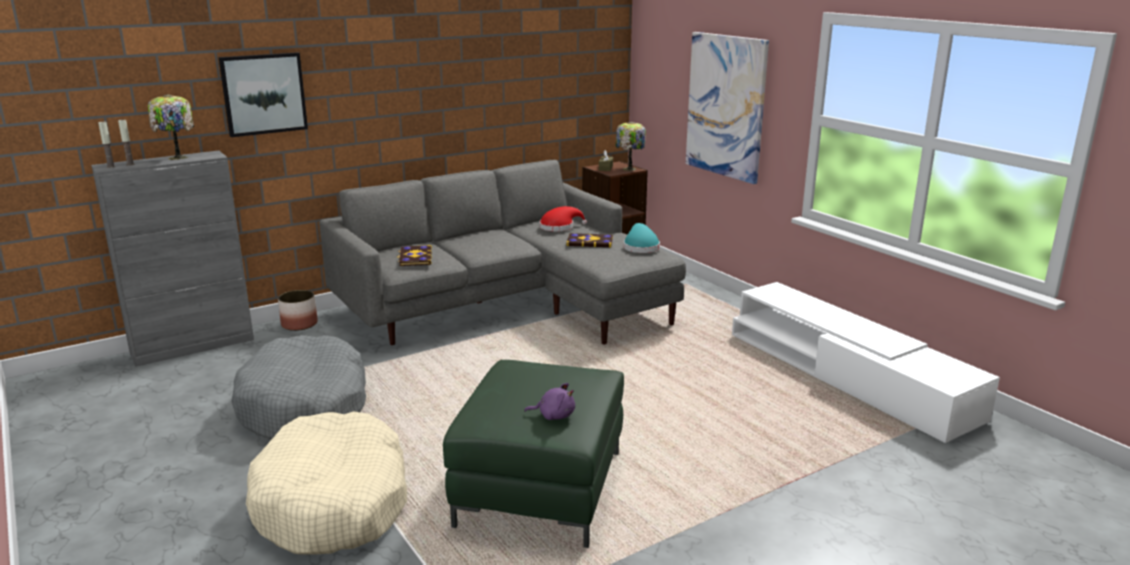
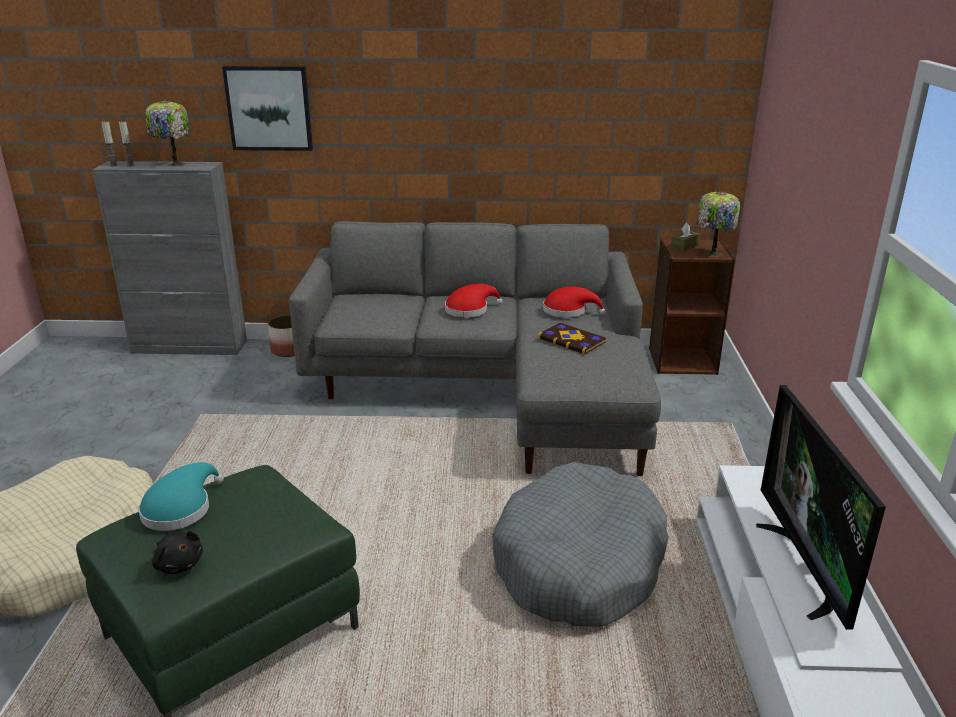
camera: 35 degrees right, 5 degrees up
grey dog bed [232,335,366,440] -> grey dog bed moved to [493,462,669,627]
book [396,245,432,266] -> none
purple plush toy [524,383,575,420] -> black plush toy [152,531,203,574]
turquoise hat [624,223,660,253] -> turquoise hat moved to [138,462,224,531]
picture [686,32,769,184] -> none
none -> red hat [445,284,503,317]
none -> television [756,385,886,630]

